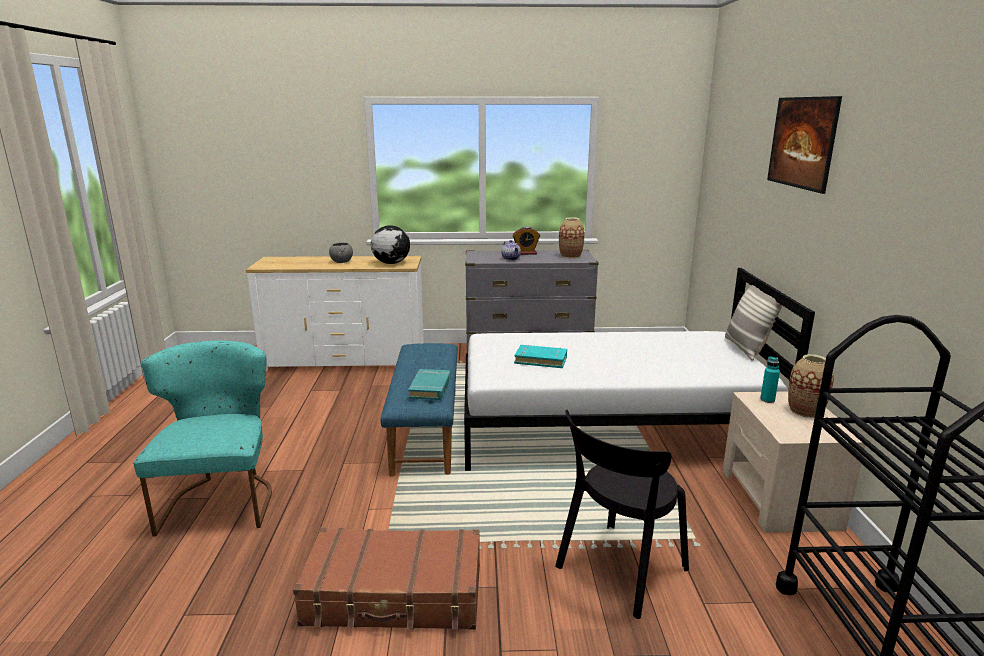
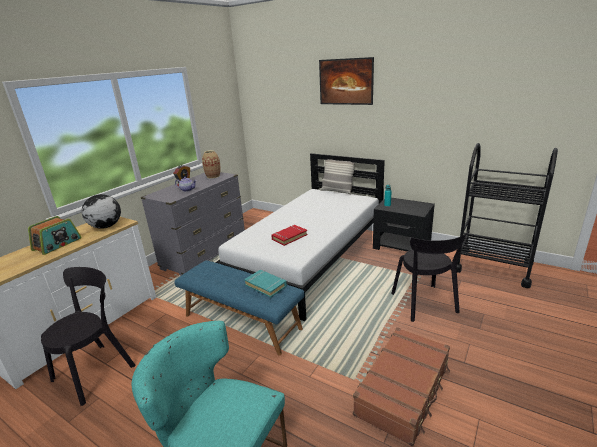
camera: 55 degrees left, 5 degrees up
grey bowl [329,242,353,263] -> radio [28,216,81,255]
turquoise book [514,345,567,368] -> red book [271,225,307,246]
beige nightstand [723,391,866,533] -> black nightstand [373,198,435,251]
vase [788,354,834,418] -> none
none -> black chair [41,267,136,406]

